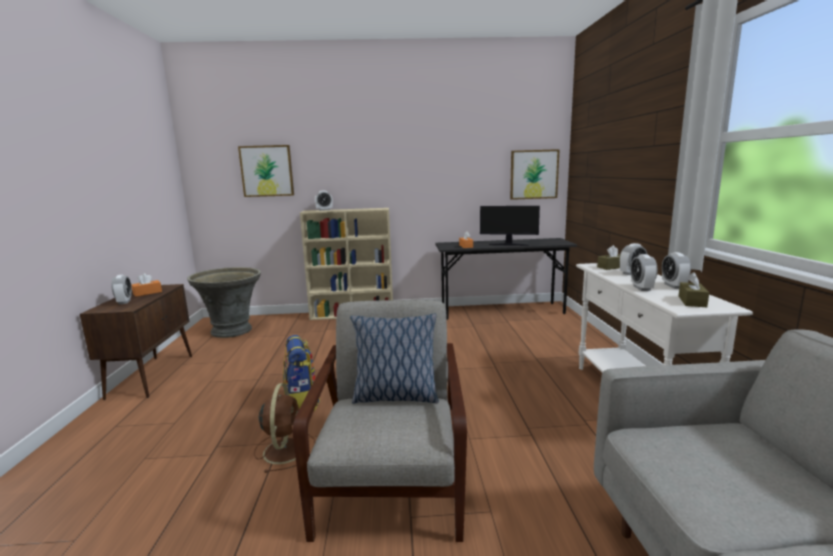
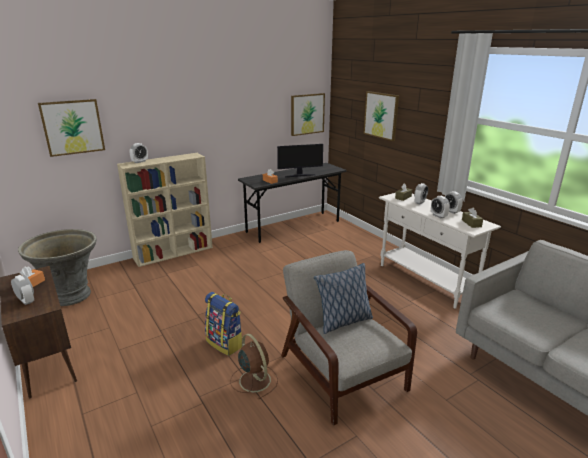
camera: 30 degrees left, 10 degrees up
none -> picture [364,91,399,141]

